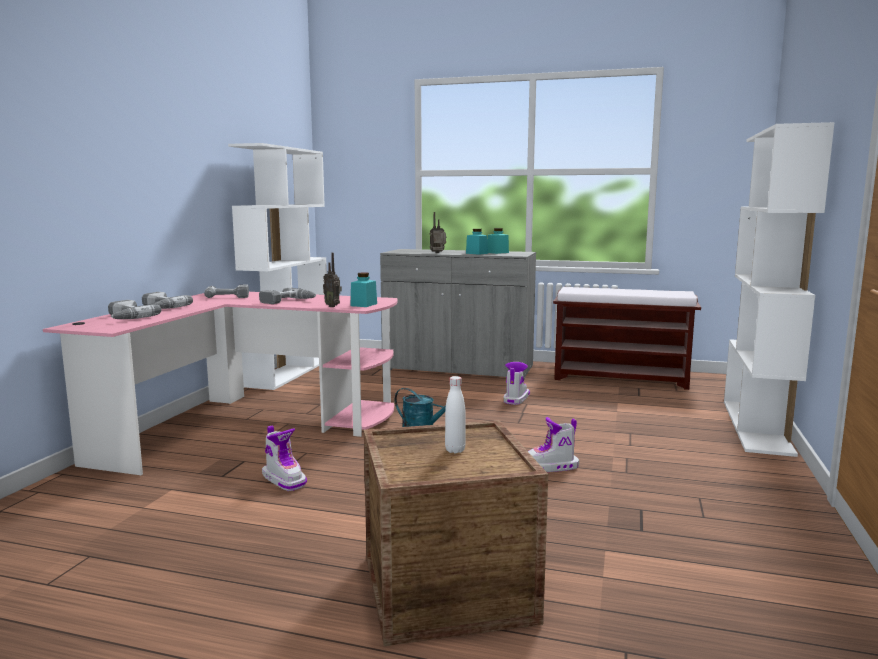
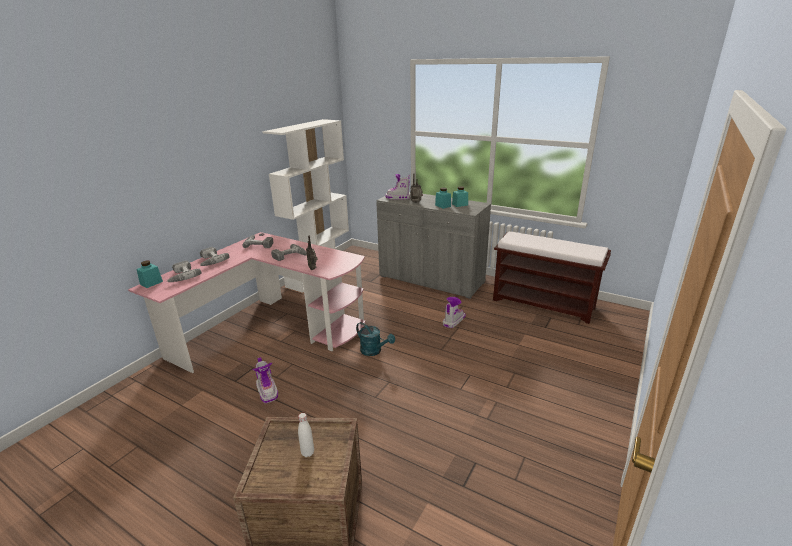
camera: 15 degrees right, 15 degrees up
turquoise jar [351,272,377,307] -> turquoise jar moved to [136,261,163,288]
boot [528,417,579,472] -> boot moved to [385,174,411,199]
white bookcase [724,122,835,457] -> none

